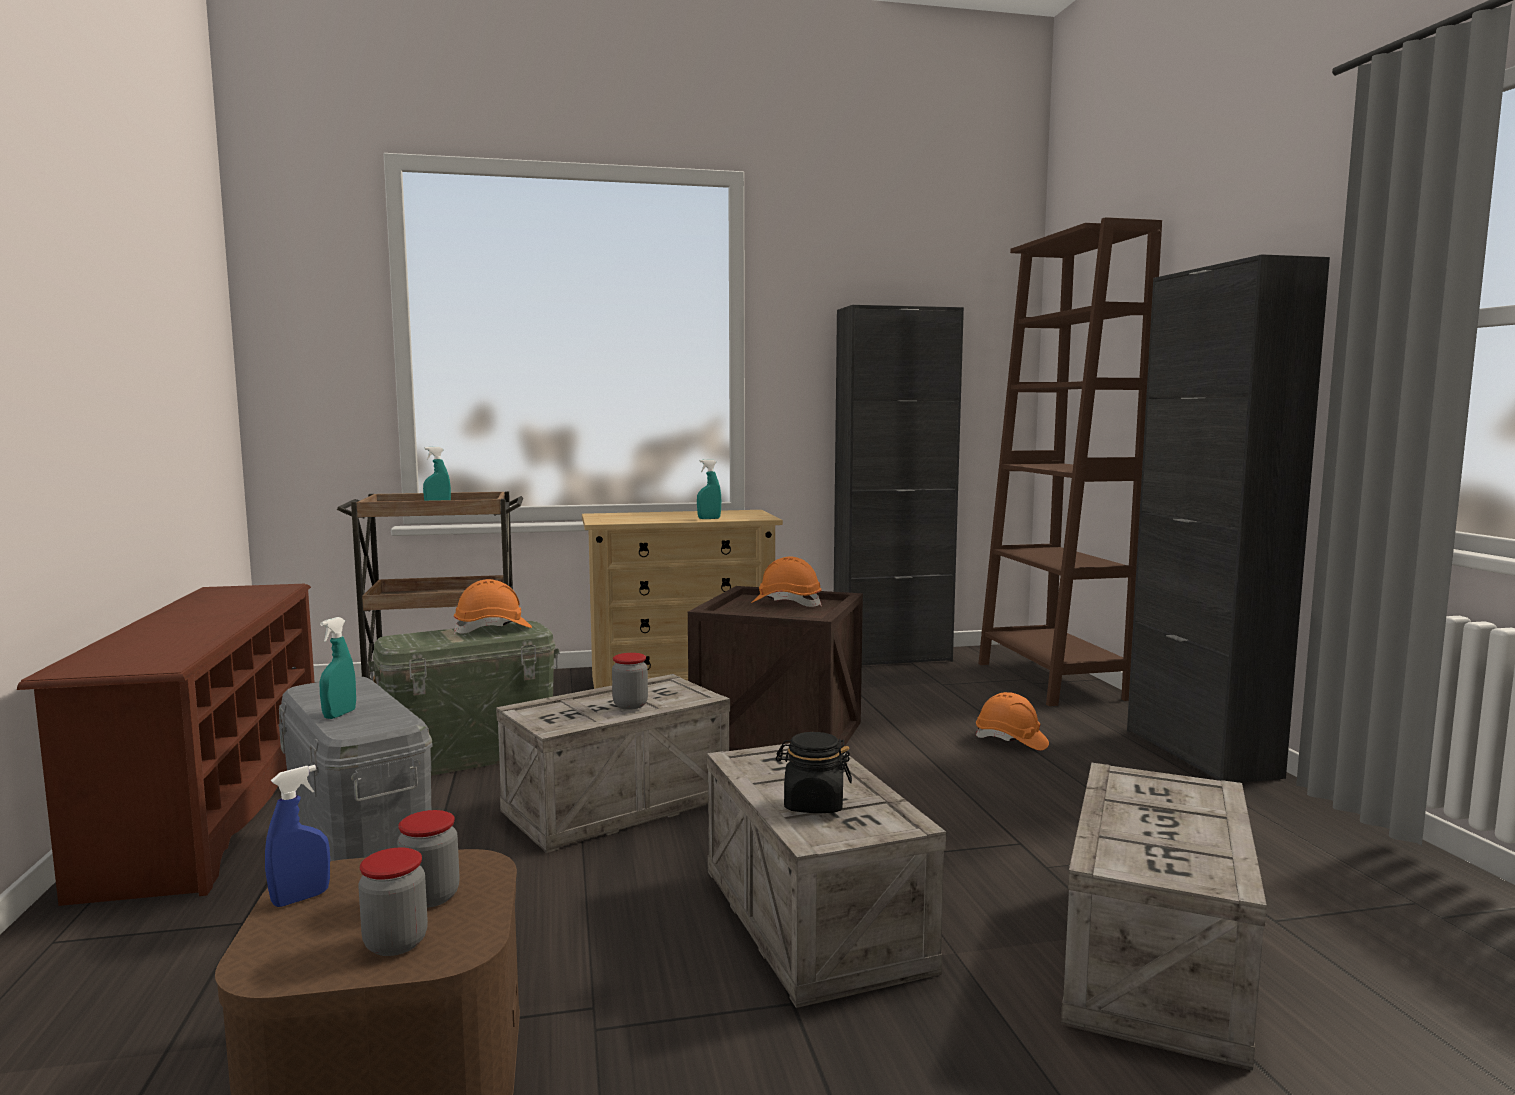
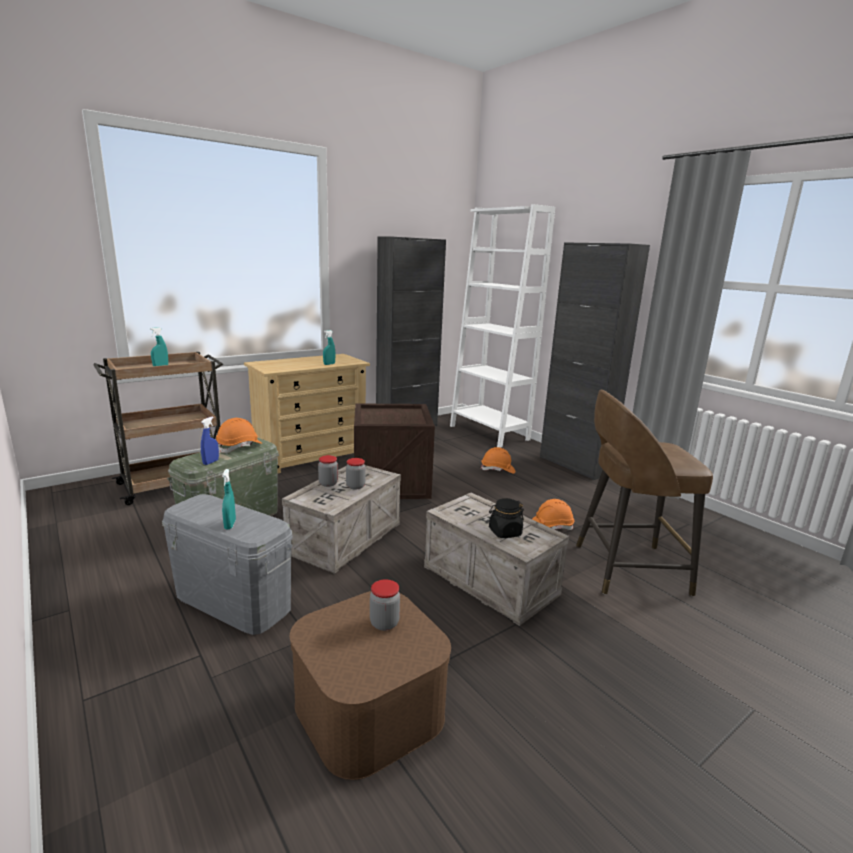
camera: 25 degrees left, 10 degrees up
brown shoe rack [17,584,315,906] -> none
blue spray bottle [265,765,330,907] -> blue spray bottle moved to [201,416,219,465]
jar [358,848,428,956] -> jar moved to [318,455,338,487]
orange hard hat [751,556,822,607] -> orange hard hat moved to [532,499,574,530]
brown bookcase [979,217,1162,706] -> white bookcase [450,204,555,448]
crate [1061,762,1267,1071] -> brown stool [576,390,713,596]

